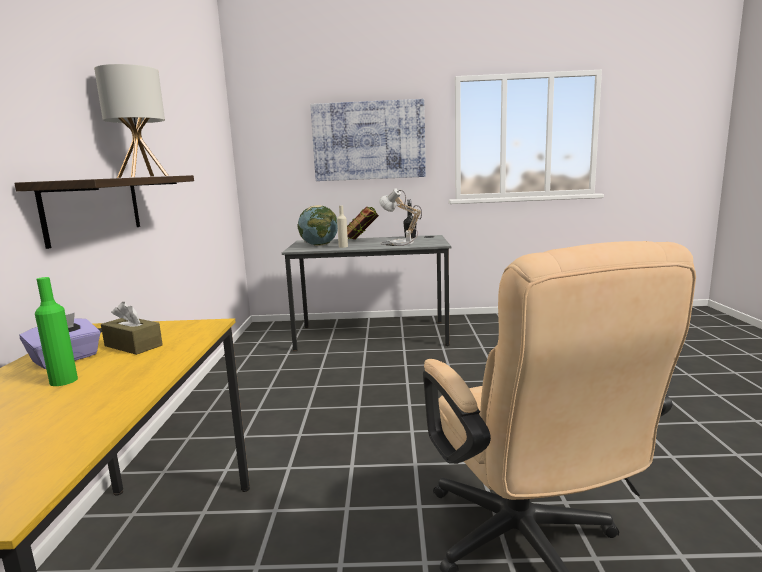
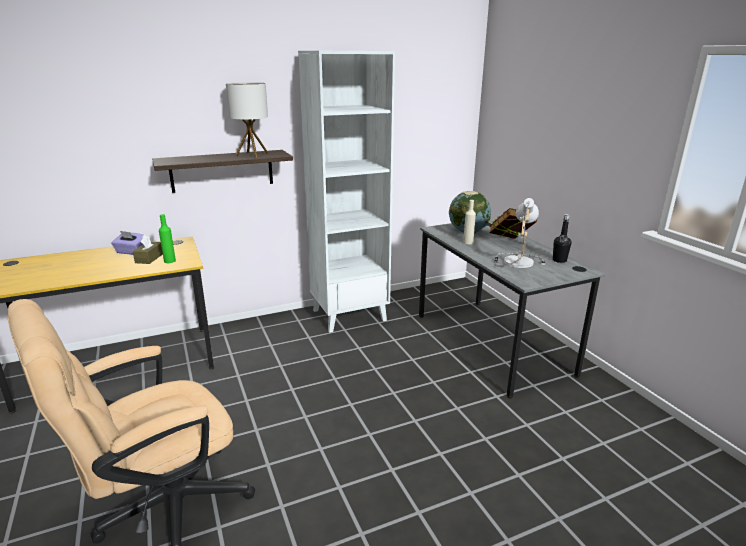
camera: 65 degrees right, 10 degrees up
green bottle [35,277,78,386] -> green bottle moved to [159,214,176,263]
picture [310,99,426,181] -> none
none -> white bookcase [298,51,395,333]

